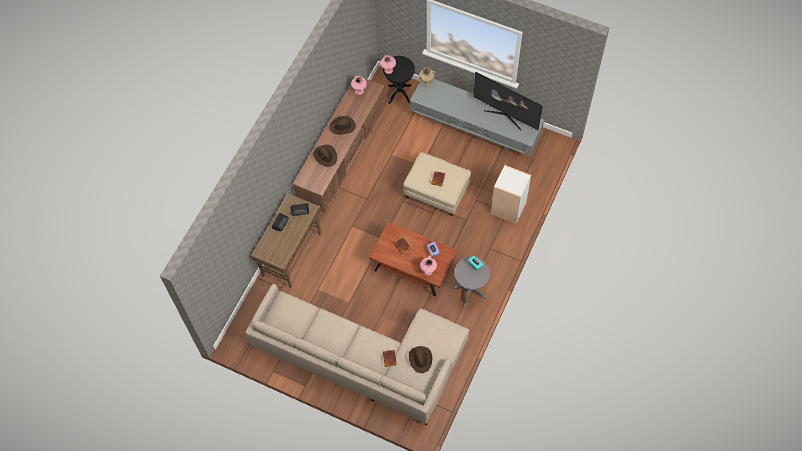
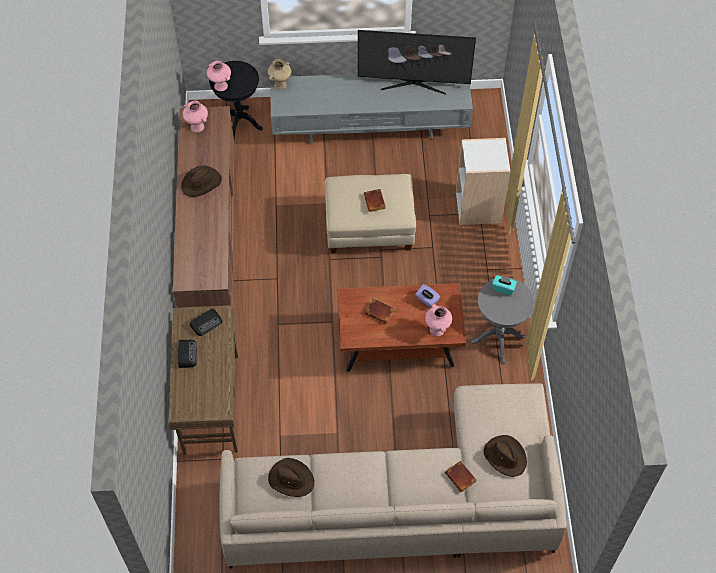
camera: 30 degrees left, 5 degrees down
brown hat [313,145,337,167] -> brown hat moved to [268,458,315,497]

